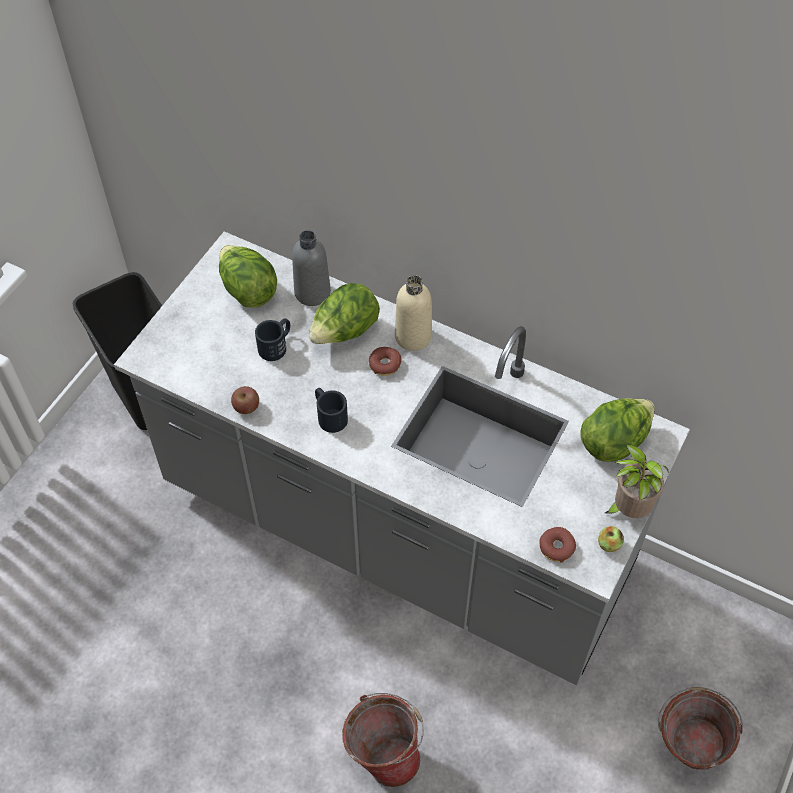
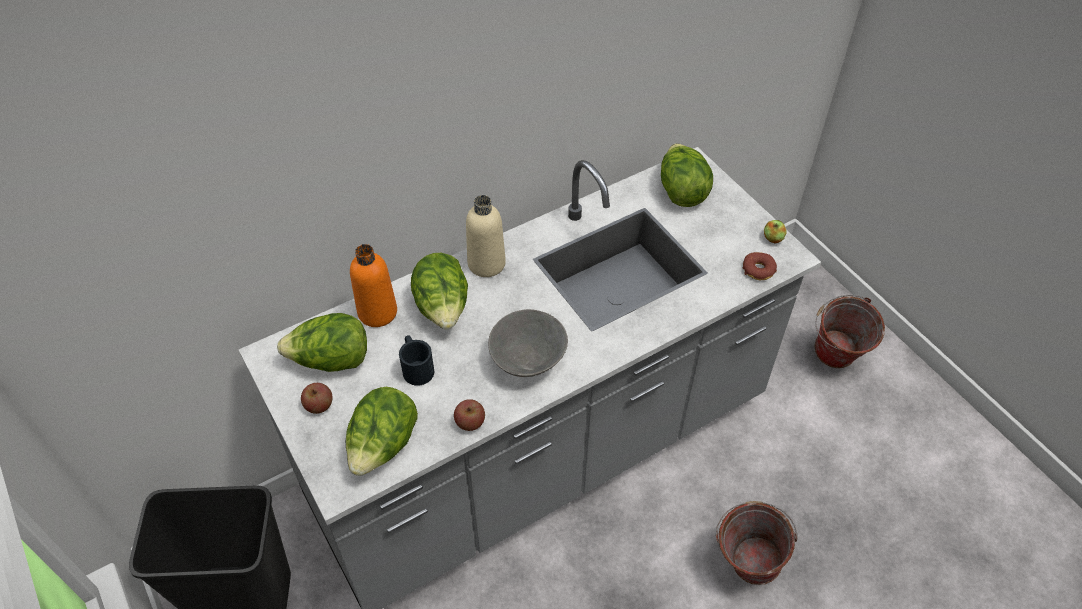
camera: 60 degrees left, 5 degrees down
grey bottle [292,230,331,306] -> orange bottle [350,244,397,327]
black mug [315,388,348,433] -> grey bowl [488,309,568,377]
donut [369,347,401,376] -> none
potted plant [605,444,669,518] -> none
none -> apple [301,383,333,414]
none -> lettuce [346,387,418,476]

